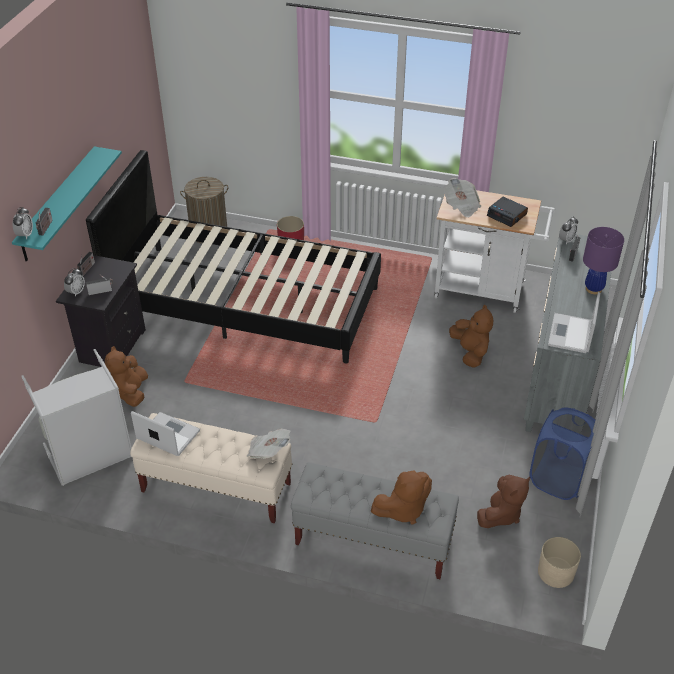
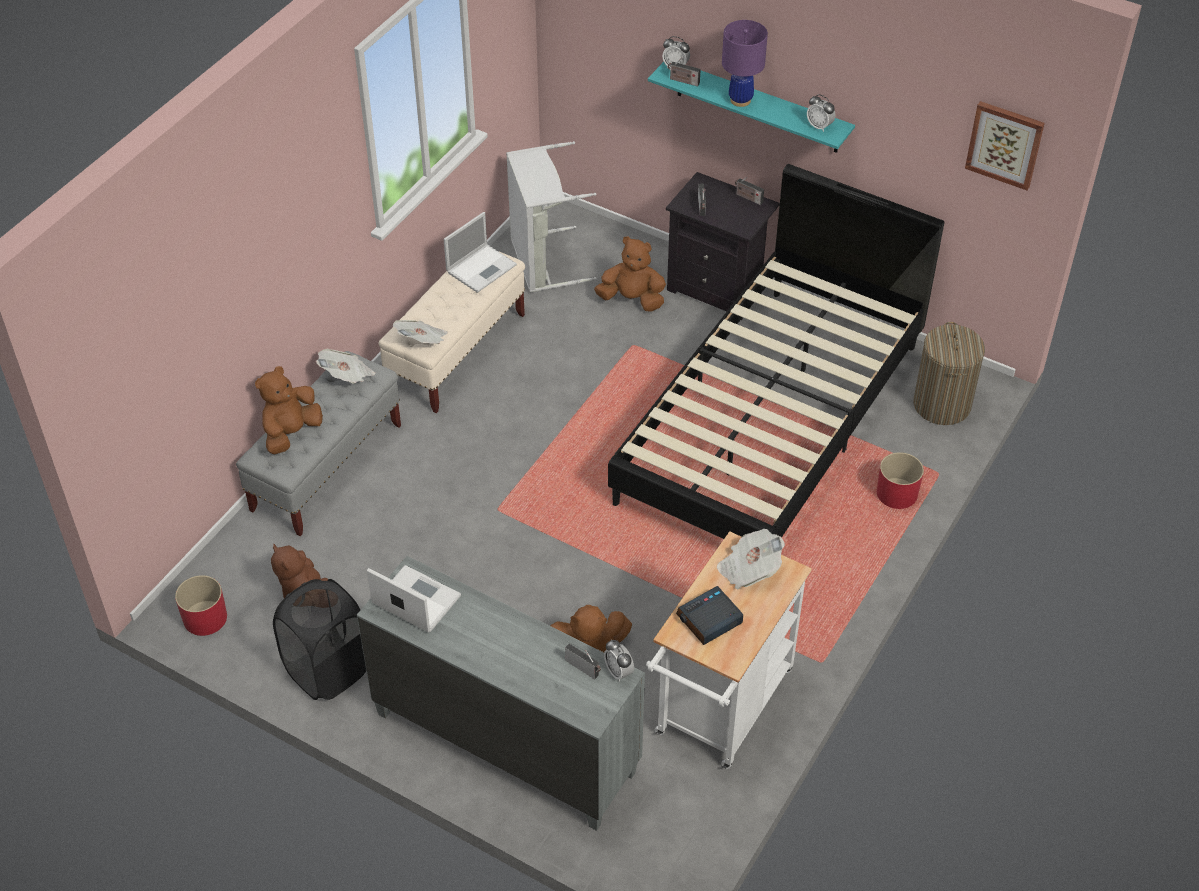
camera: 105 degrees right, 5 degrees up
alarm clock [64,268,85,297] -> alarm clock moved to [807,94,836,132]
brown plush toy [371,471,432,525] -> brown plush toy turned 45 degrees clockwise [255,366,323,454]
blue laundry basket [529,407,595,500] -> black laundry basket [273,579,366,700]
beige planter [538,537,581,588] -> red planter [175,575,227,636]
purple table lamp [583,227,624,294] -> purple table lamp moved to [722,20,768,107]
none -> newspaper [316,349,375,384]
none -> picture [965,101,1045,190]

